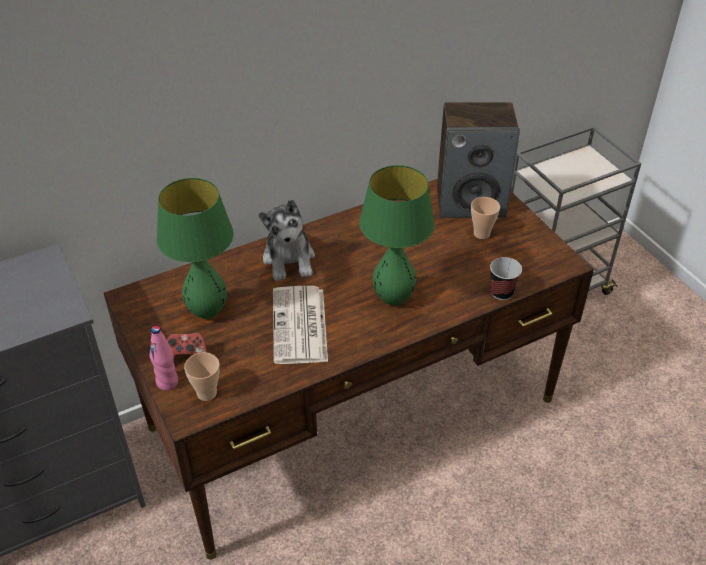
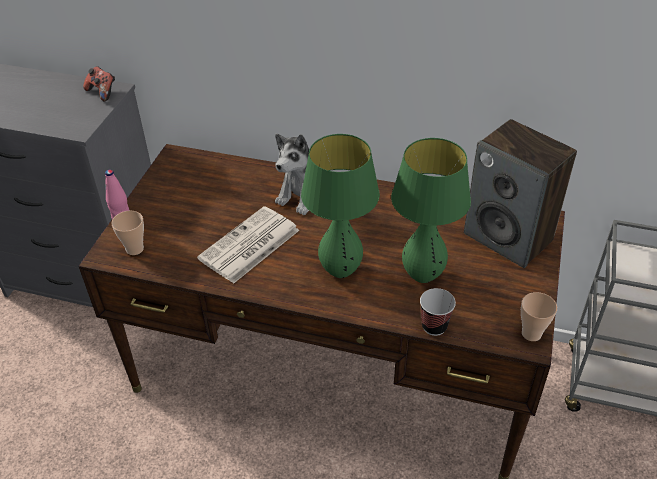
camera: 45 degrees right, 0 degrees up
green table lamp [156,178,234,319] -> green table lamp moved to [391,138,471,283]
game controller [167,332,208,362] -> game controller moved to [83,66,115,101]
cup [471,197,500,239] -> cup moved to [521,292,557,341]

